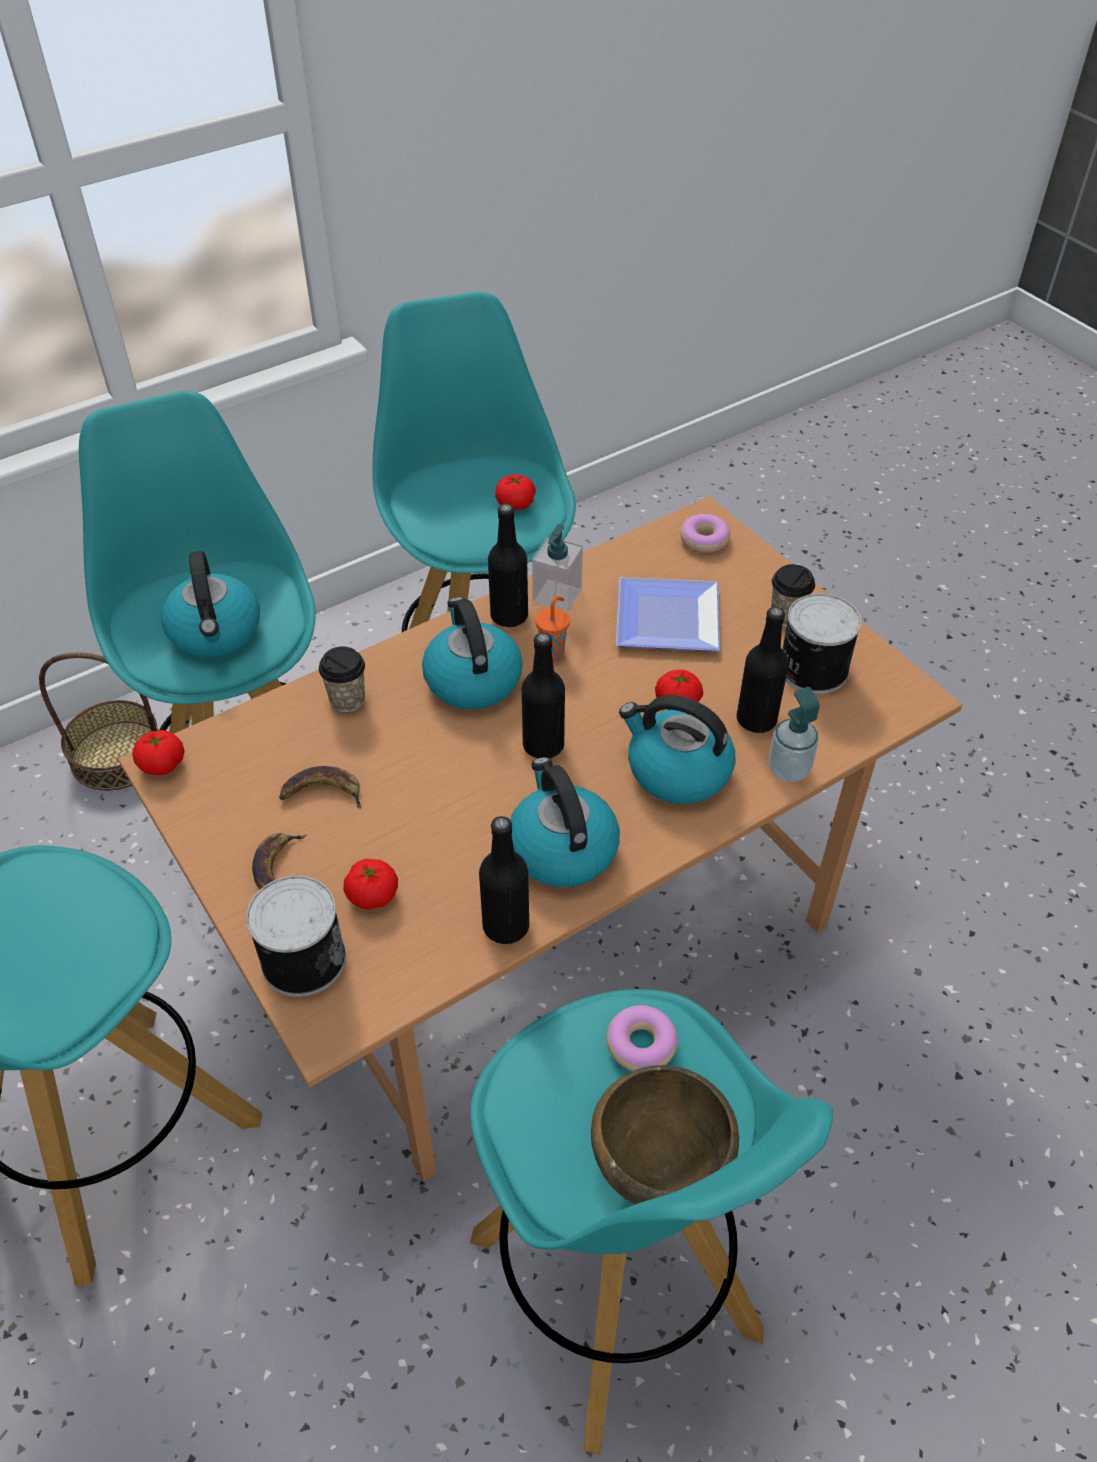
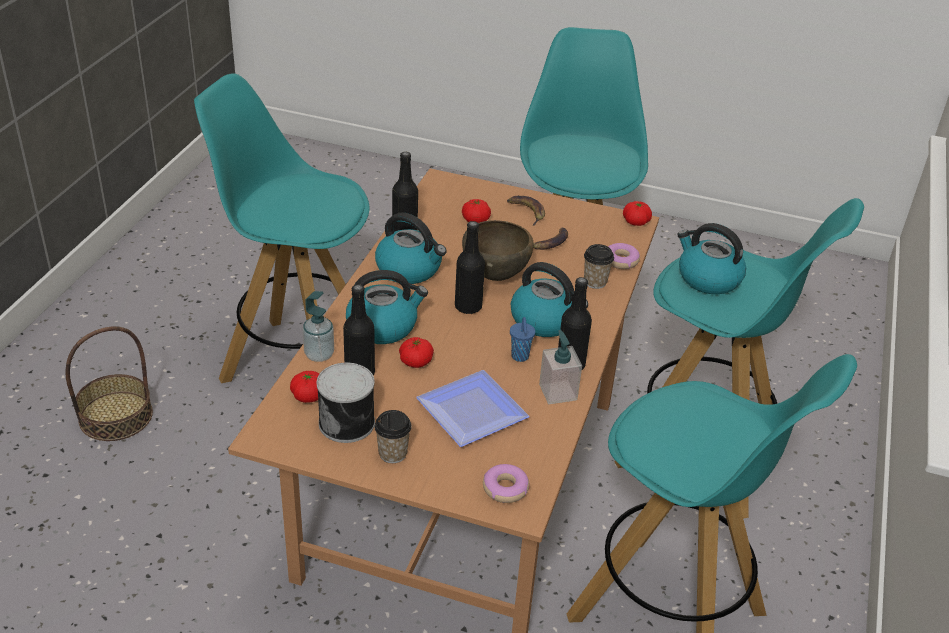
camera: 140 degrees right, 10 degrees down
basket [39,652,158,791] -> basket moved to [65,326,153,441]
can [246,876,346,997] -> none
tomato [495,474,536,510] -> tomato moved to [290,371,319,403]
orange cup [535,596,570,659] -> blue cup [510,317,535,362]
brown bowl [591,1065,739,1205] -> brown bowl moved to [462,220,534,281]
donut [607,1005,679,1071] -> donut moved to [608,243,640,269]

